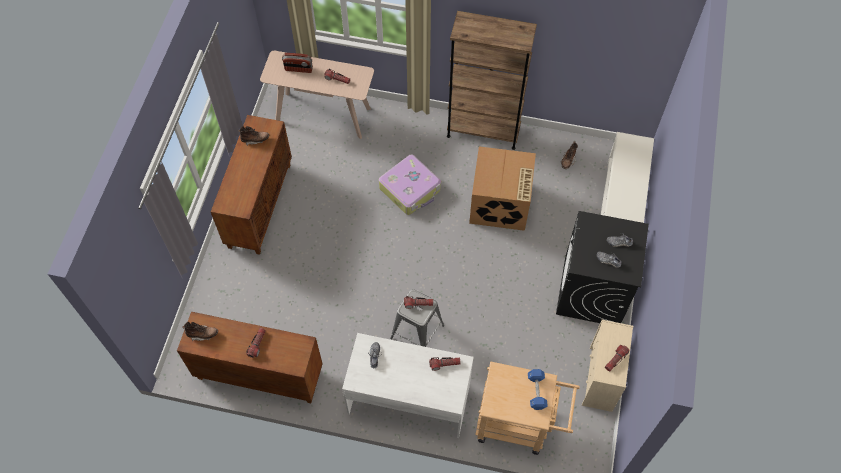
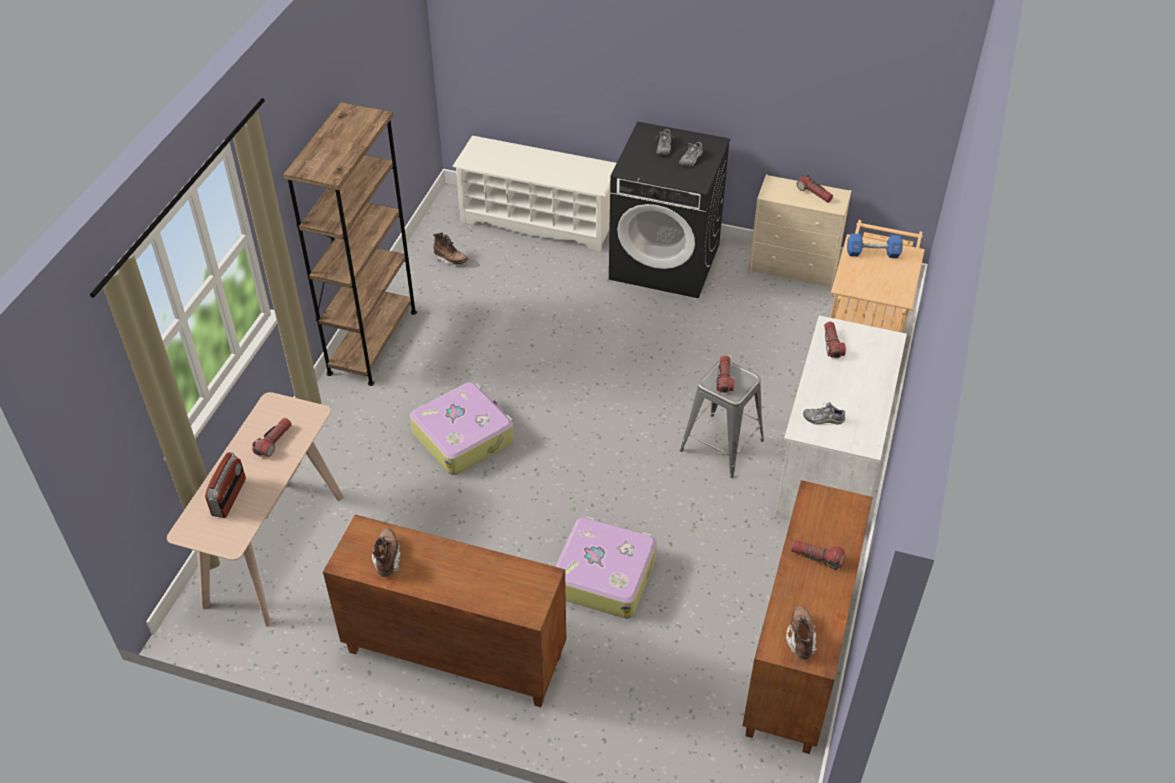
camera: 85 degrees left, 15 degrees down
cardboard box [469,146,536,231] -> none
none -> suitcase [555,516,657,619]

